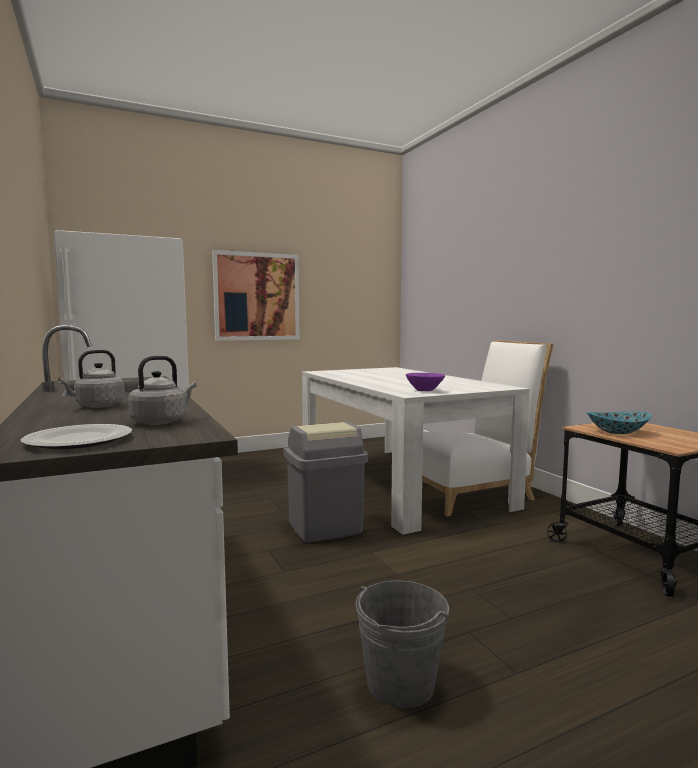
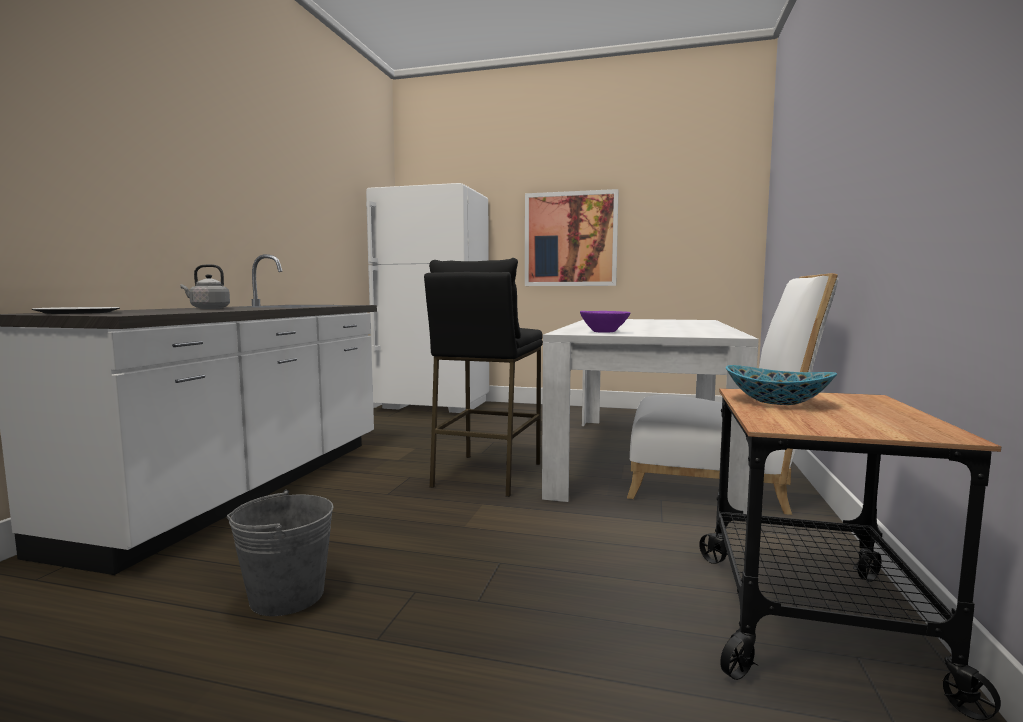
camera: 40 degrees right, 0 degrees up
grey kettle [128,356,197,425] -> none
grey trash can [284,422,368,543] -> black stool [424,258,543,497]

